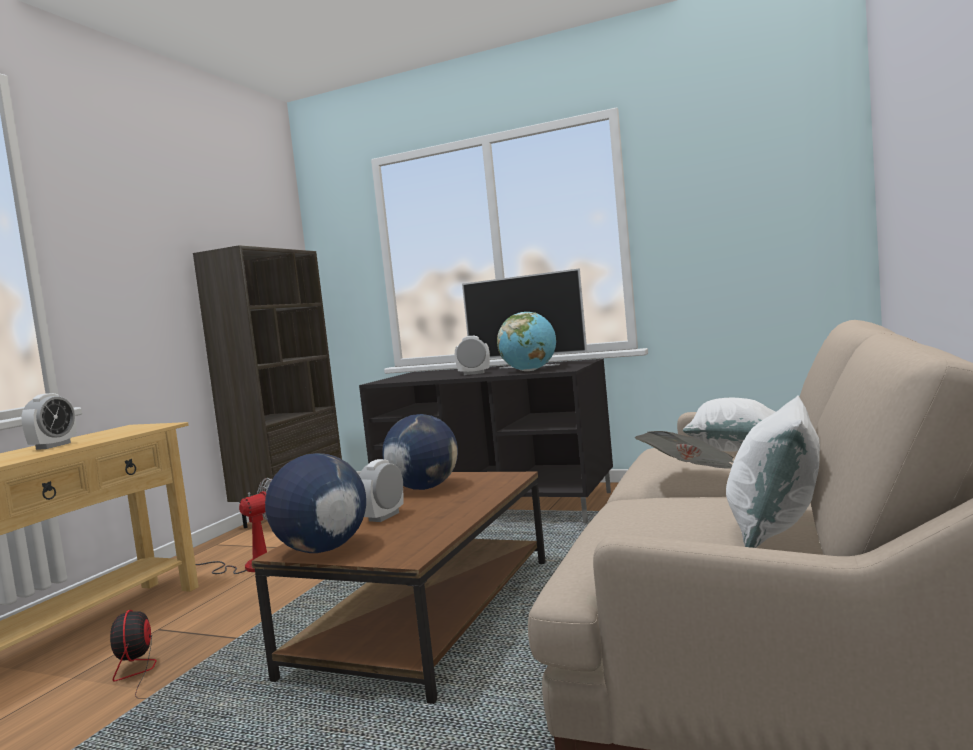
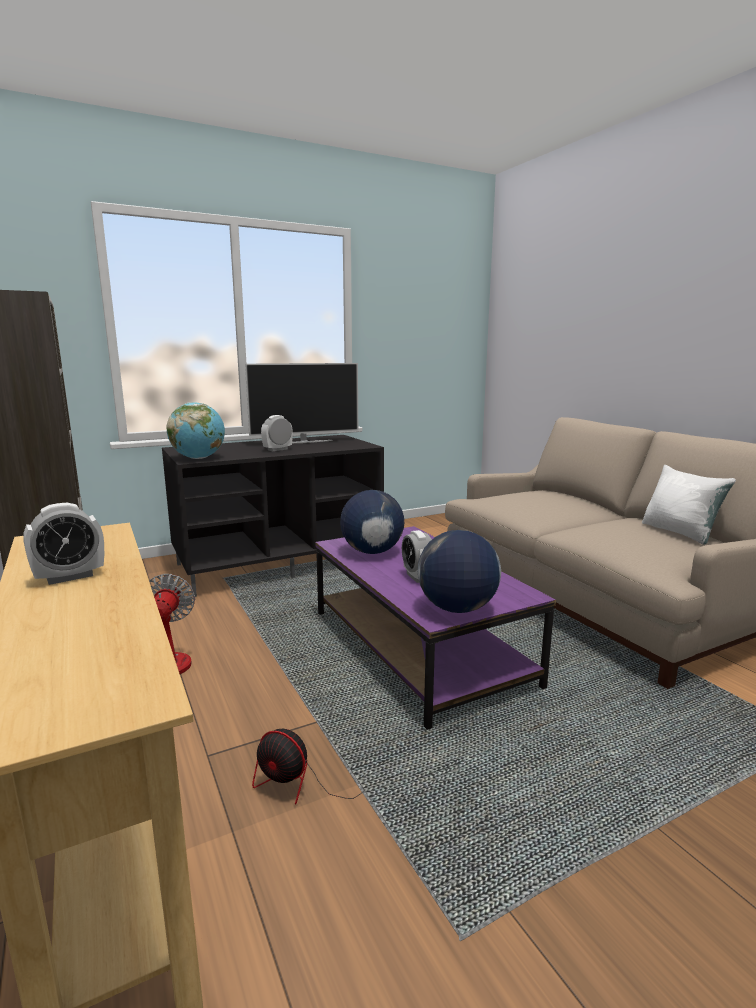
camera: 50 degrees left, 10 degrees up
alarm clock [22,393,76,450] -> alarm clock turned 90 degrees clockwise [24,503,104,585]
brown coffee table [252,472,546,704] -> purple coffee table [315,526,556,730]
globe [497,312,556,371] -> globe moved to [166,402,225,459]
newspaper [635,431,734,469] -> none
white pillow [683,398,776,452] -> none

